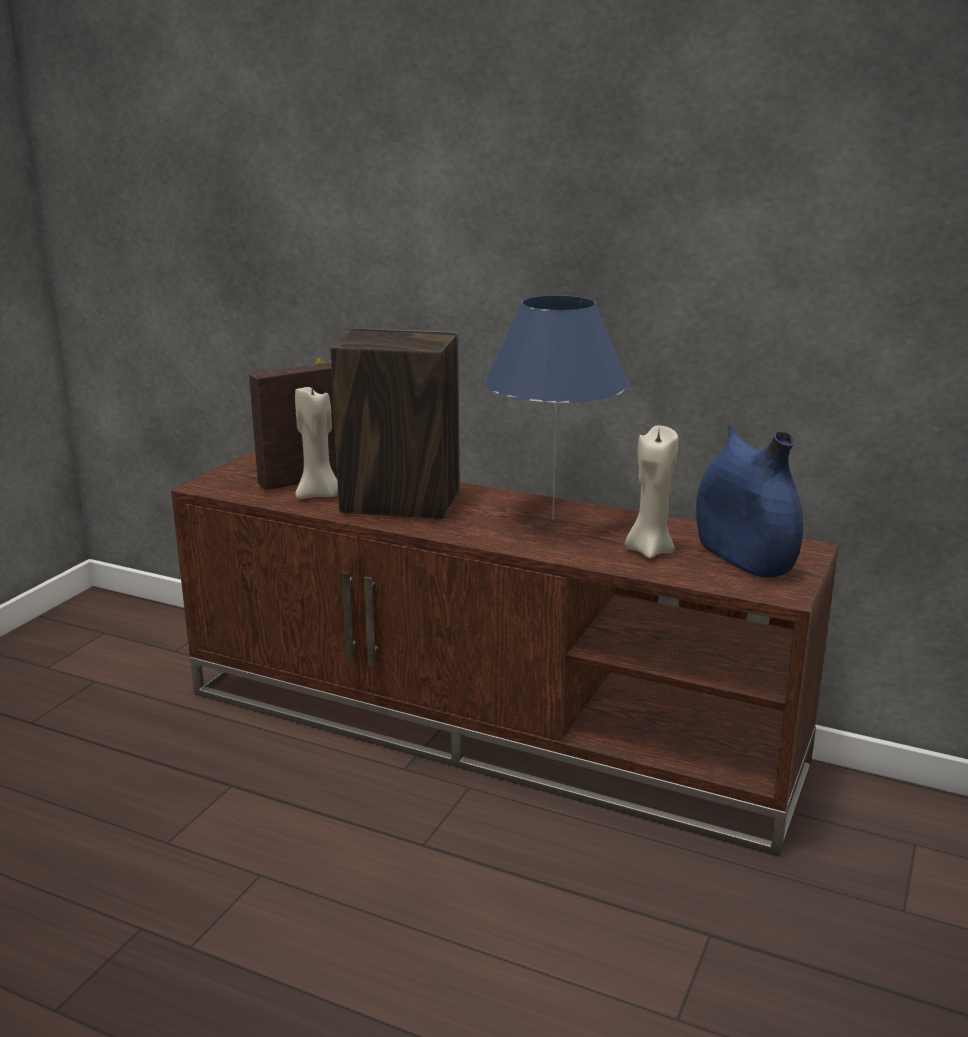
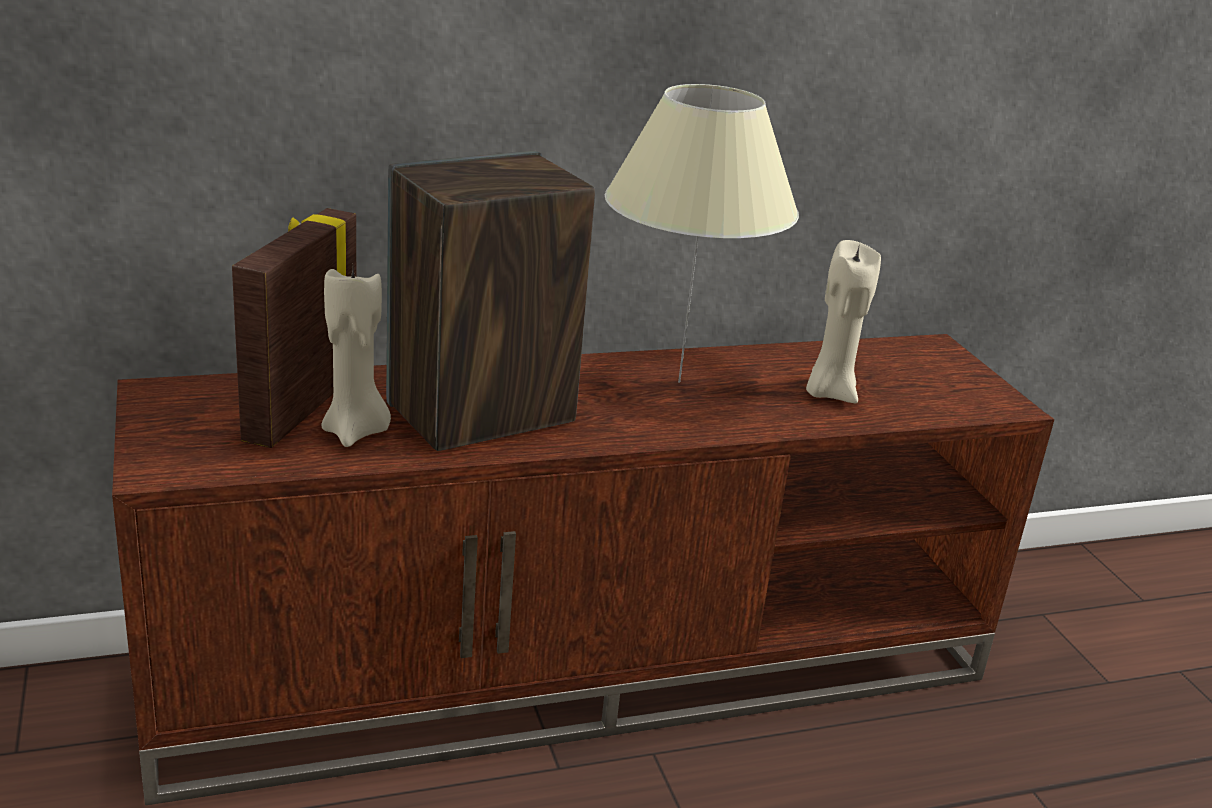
camera: 45 degrees left, 5 degrees up
blue table lamp [484,295,629,520] -> beige table lamp [605,84,799,383]
blue vase [696,425,803,577] -> none

